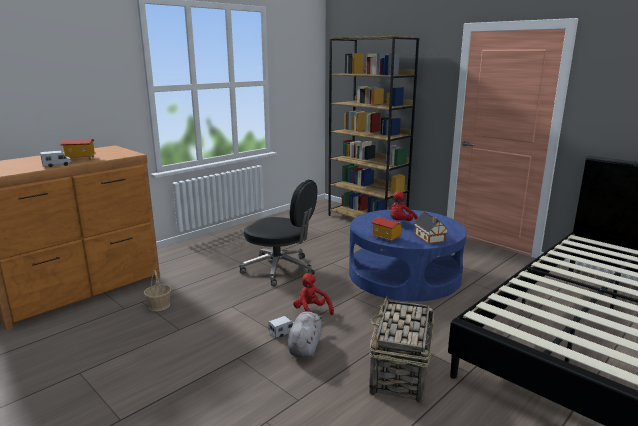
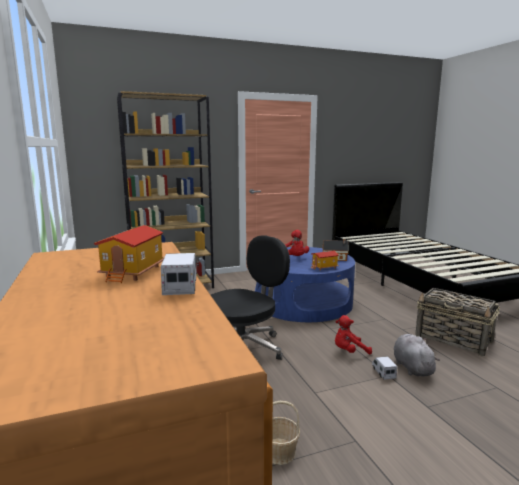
camera: 65 degrees left, 5 degrees down
grey plush toy [287,311,322,357] -> grey plush toy turned 45 degrees clockwise [394,334,440,376]

